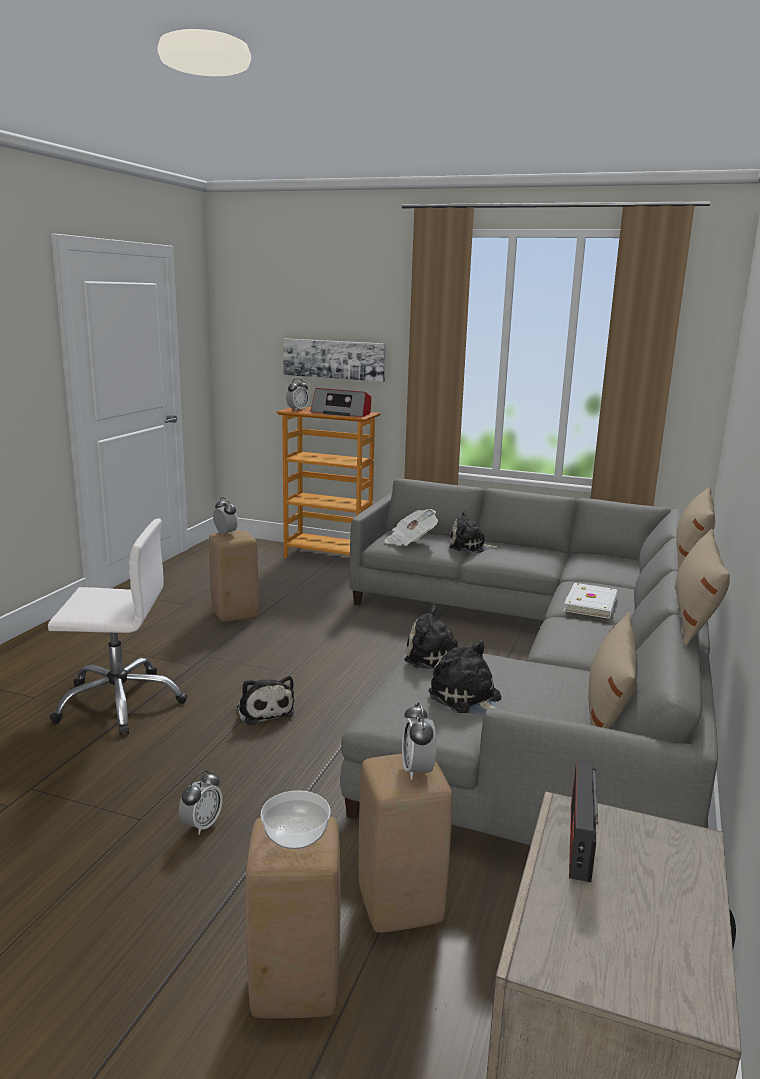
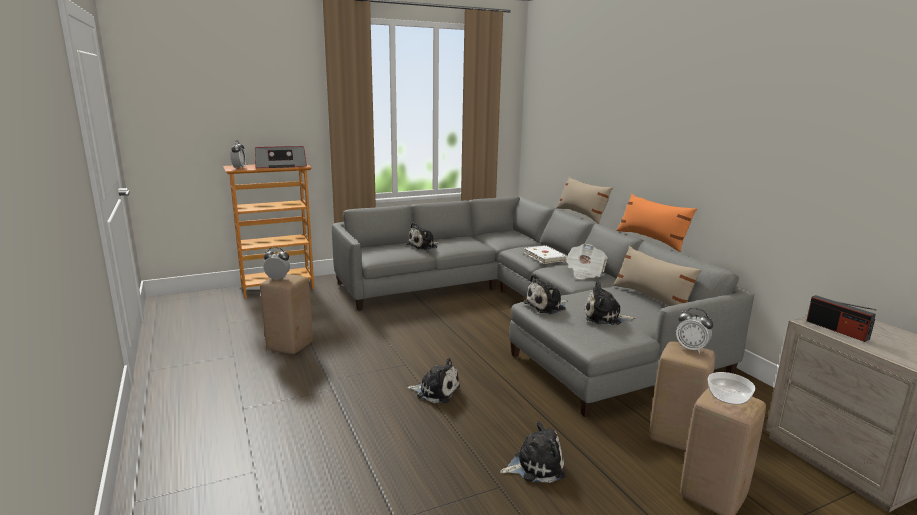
camera: 45 degrees left, 0 degrees up
white office chair [48,518,187,735] -> none
alarm clock [179,770,223,835] -> plush toy [500,421,566,483]
picture [283,338,386,382] -> none
newspaper [384,509,438,546] -> newspaper moved to [566,244,608,279]
beige pillow [675,529,730,646] -> orange pillow [616,194,697,252]

